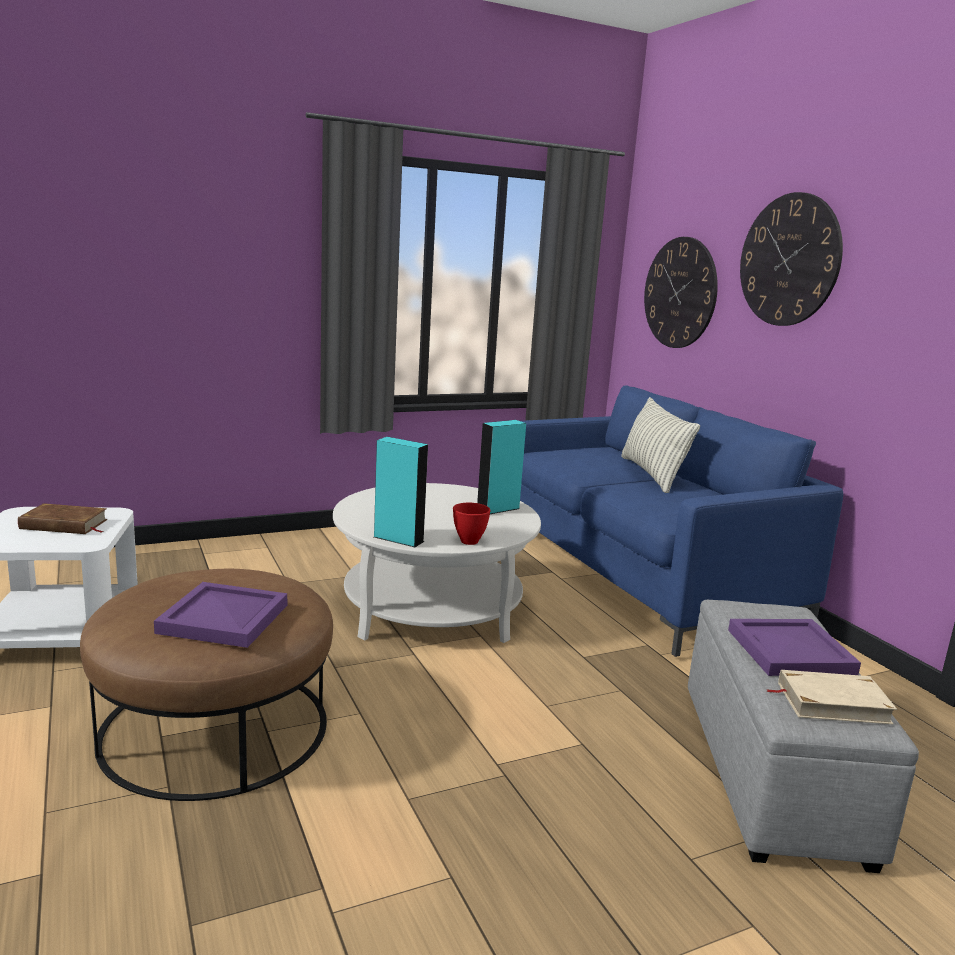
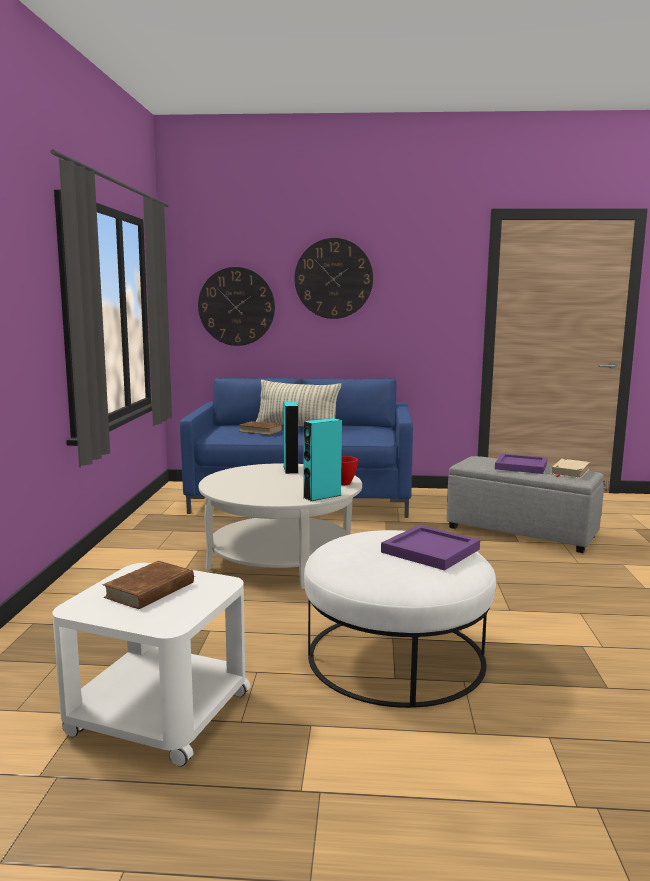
camera: 60 degrees left, 5 degrees down
brown ottoman [80,569,333,801] -> white ottoman [304,530,496,708]
none -> brown book [238,421,283,435]

